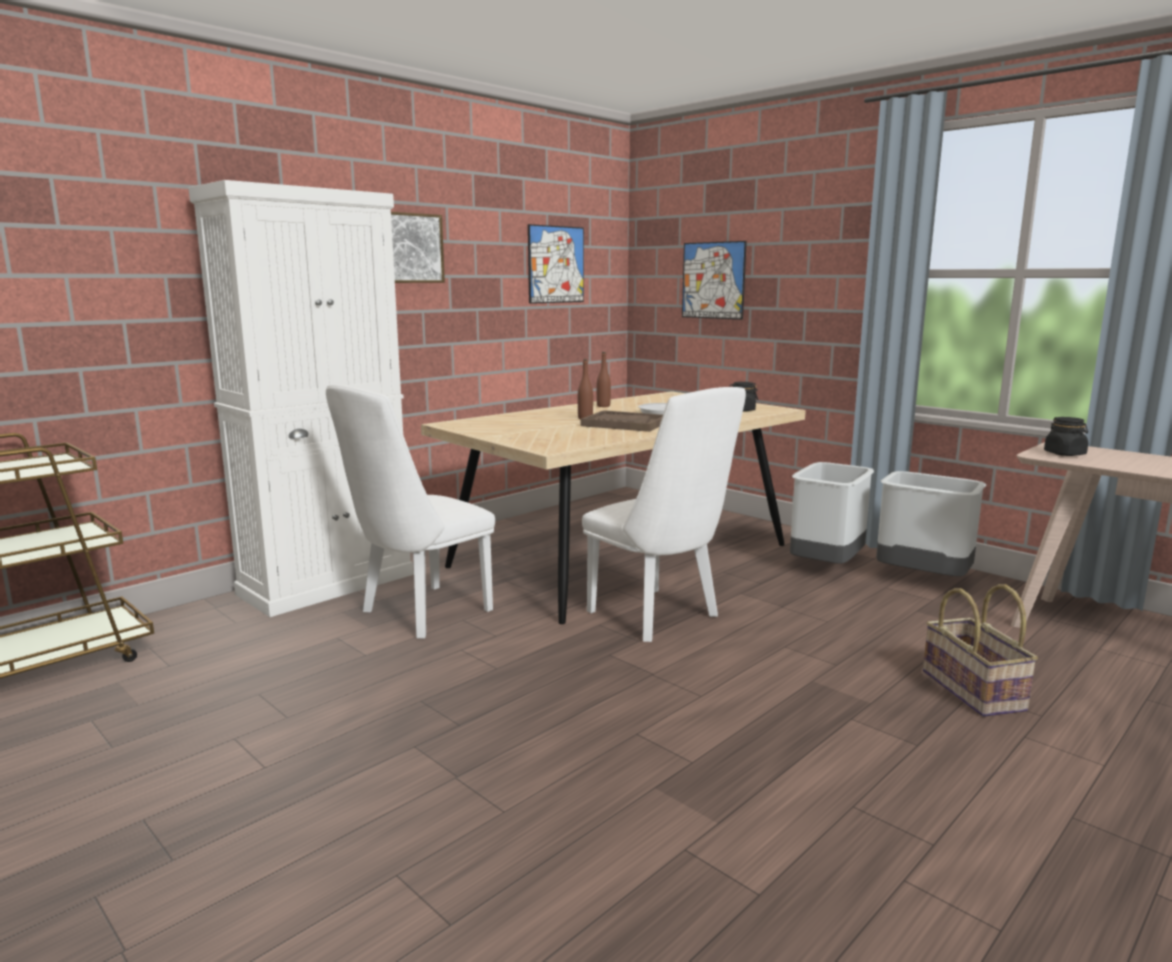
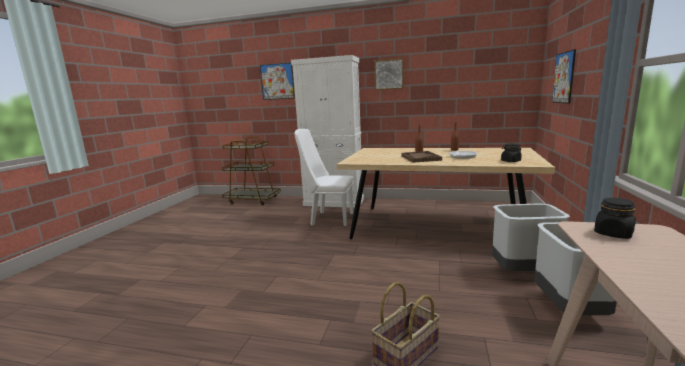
camera: 60 degrees right, 0 degrees up
picture [528,224,584,304] -> picture moved to [260,63,295,100]
white chair [582,387,746,642] -> none

